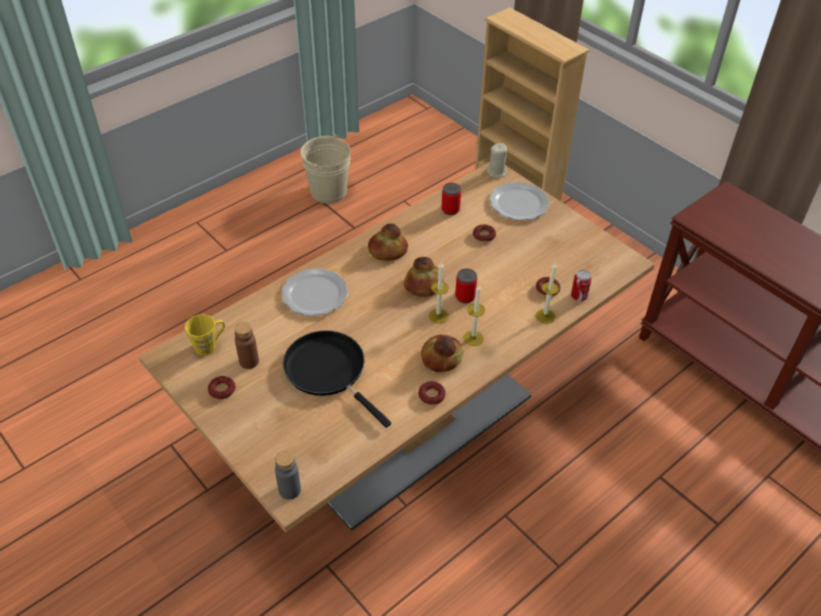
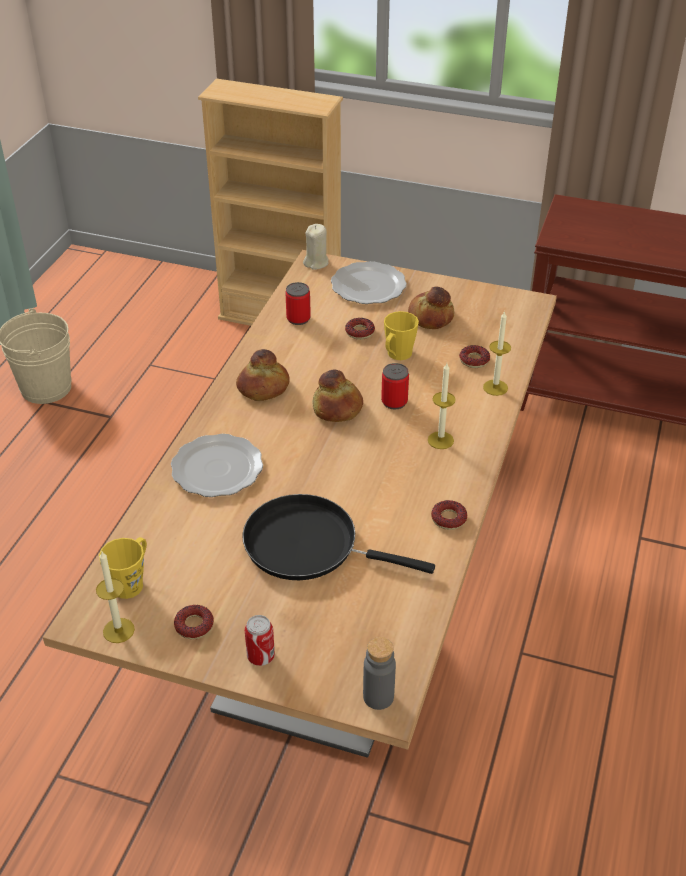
camera: 30 degrees left, 5 degrees down
brown bottle [235,322,259,369] -> none
bread [421,334,464,372] -> bread moved to [408,286,454,329]
candle [429,263,449,324] -> candle moved to [96,551,135,643]
can [571,270,592,301] -> can moved to [245,615,275,666]
none -> yellow mug [384,311,419,360]

